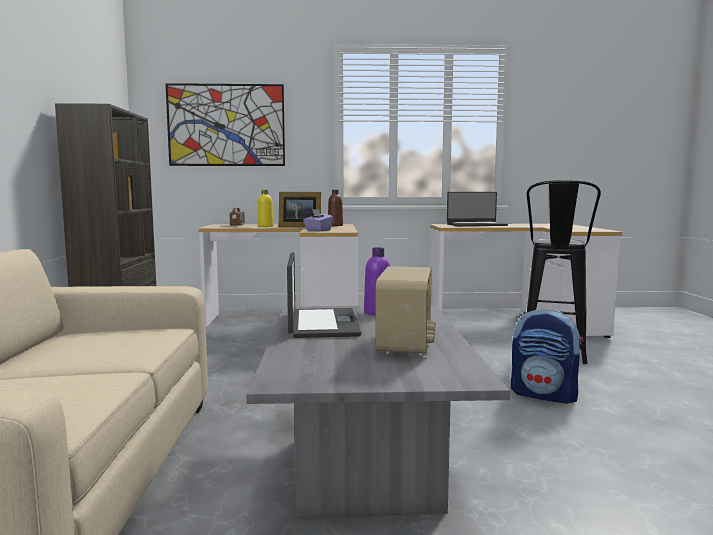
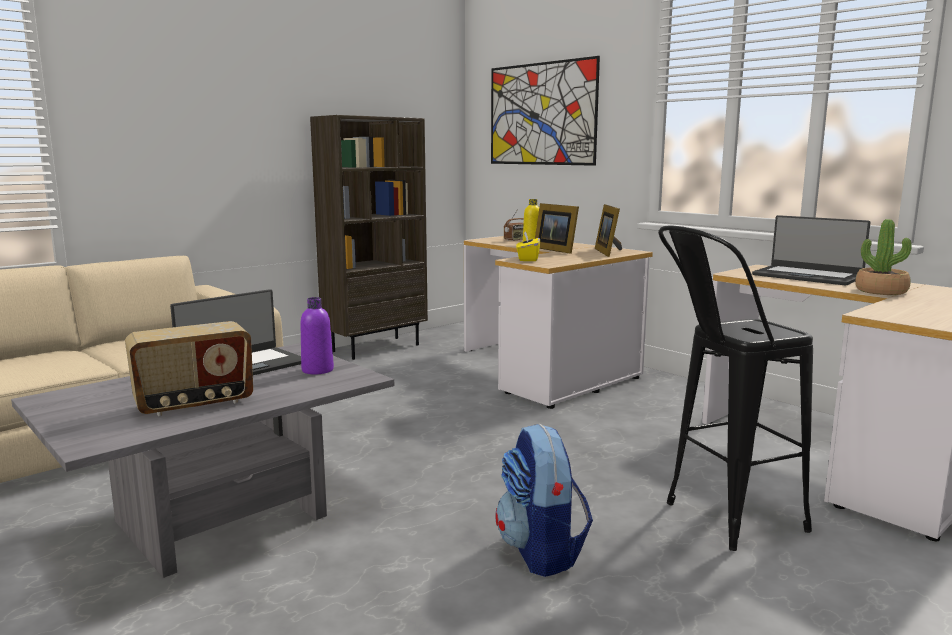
camera: 50 degrees right, 5 degrees up
purple tissue box [303,209,333,231] -> yellow tissue box [516,232,540,261]
brown bottle [328,190,343,226] -> picture frame [595,204,622,257]
none -> potted plant [855,219,912,295]

